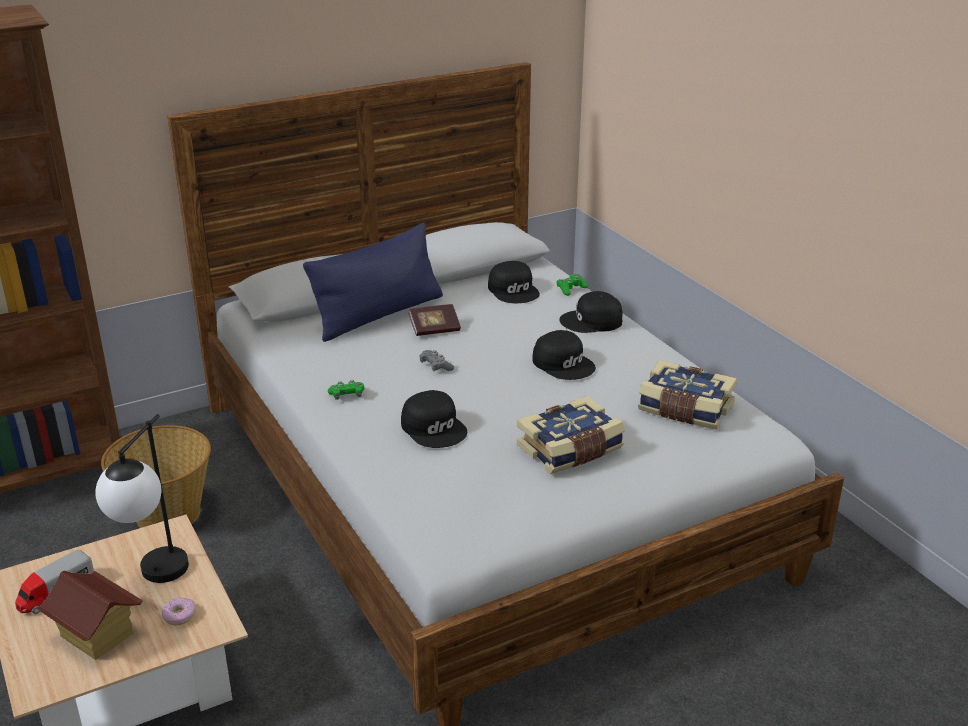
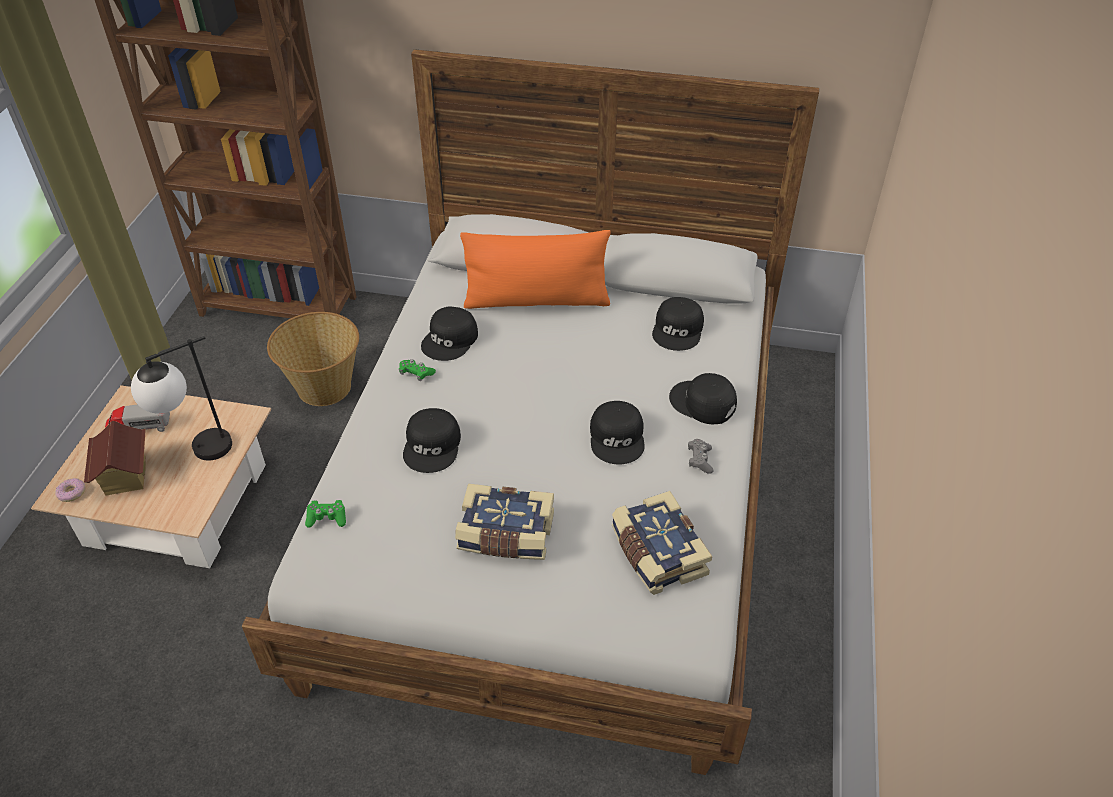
camera: 40 degrees right, 15 degrees up
donut [162,598,197,625] -> donut moved to [55,478,85,502]
blue pillow [303,223,443,342] -> orange pillow [460,230,611,309]
book [408,304,461,336] -> none
grey game controller [419,350,454,371] -> grey game controller moved to [688,439,714,474]
green game controller [557,274,588,296] -> green game controller moved to [305,500,346,528]
none -> black cap [421,307,478,361]

